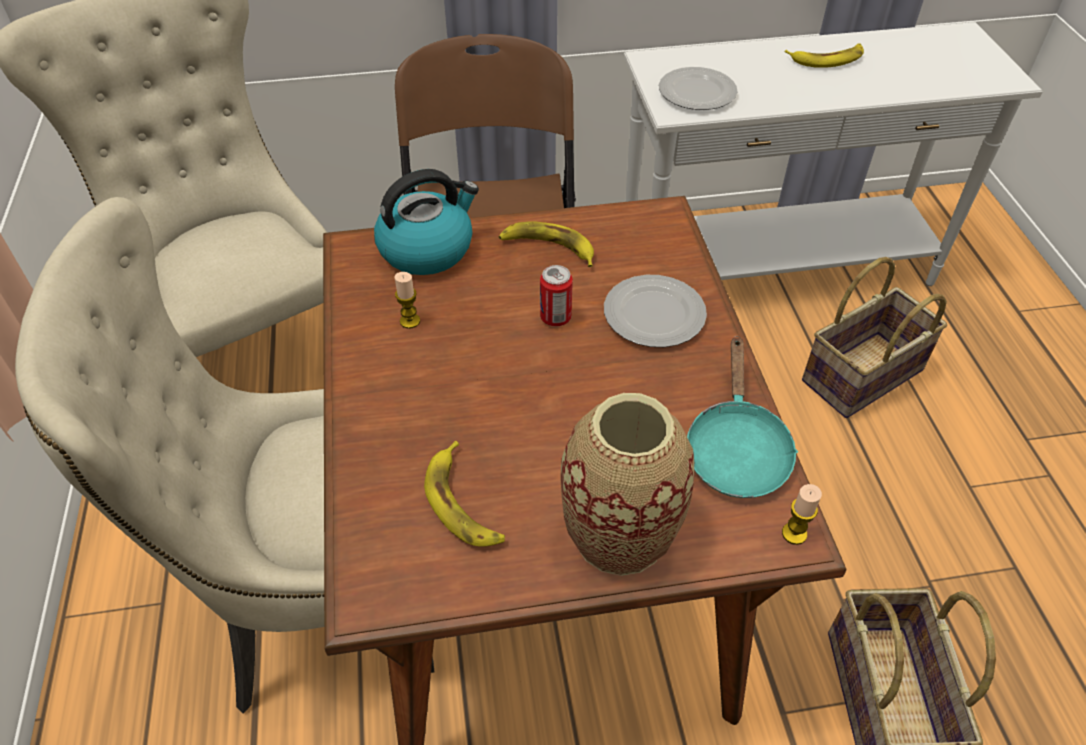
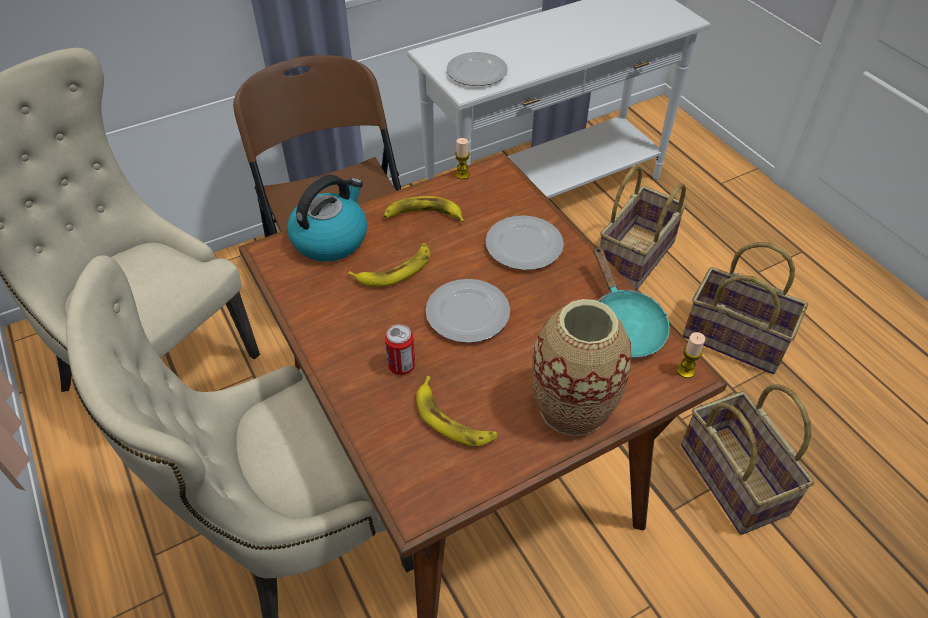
camera: 20 degrees left, 0 degrees up
candle [394,272,420,329] -> candle moved to [455,138,470,179]
can [540,265,573,326] -> can moved to [385,324,415,375]
banana [785,43,864,68] -> banana moved to [348,243,430,287]
none -> plate [426,279,510,343]
none -> basket [683,242,808,374]

